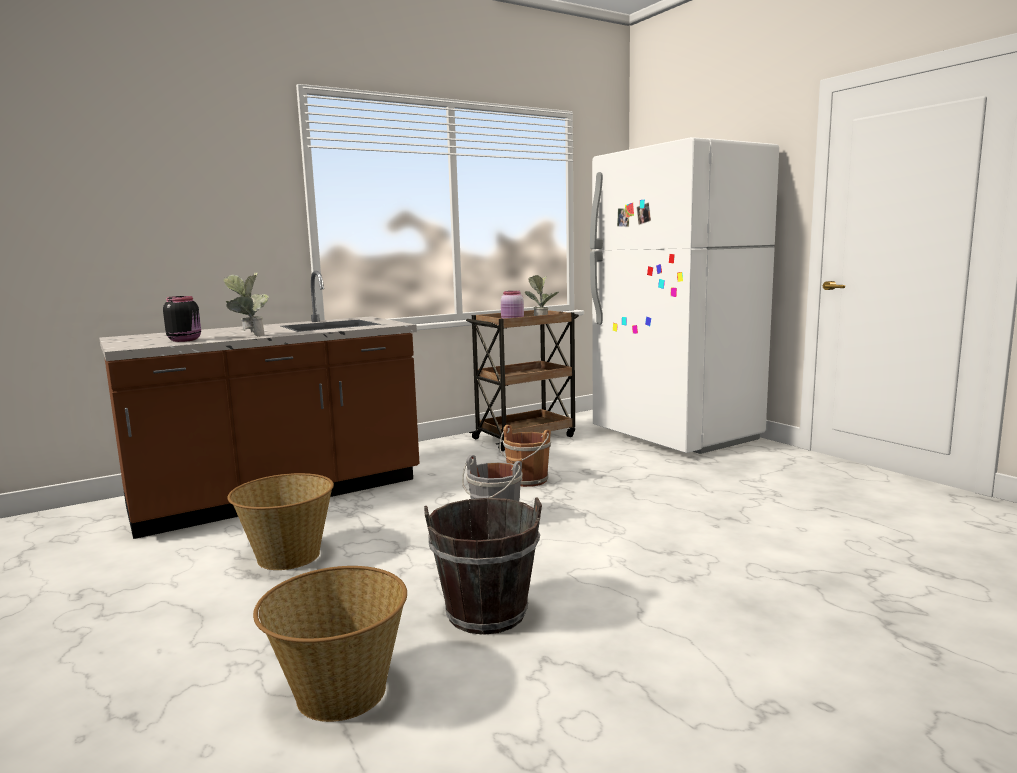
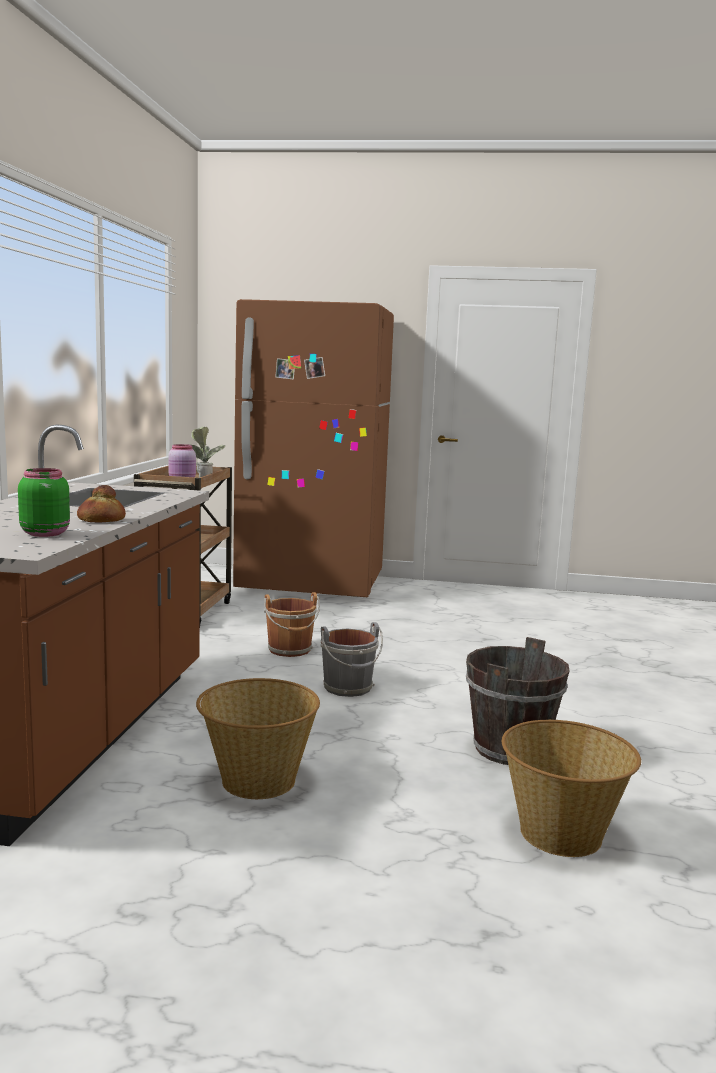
camera: 50 degrees left, 0 degrees up
black jar [163,296,201,342] -> green jar [18,468,70,537]
potted plant [223,272,269,337] -> bread [77,485,126,523]
white fridge [590,137,779,454] -> brown fridge [233,299,394,597]

